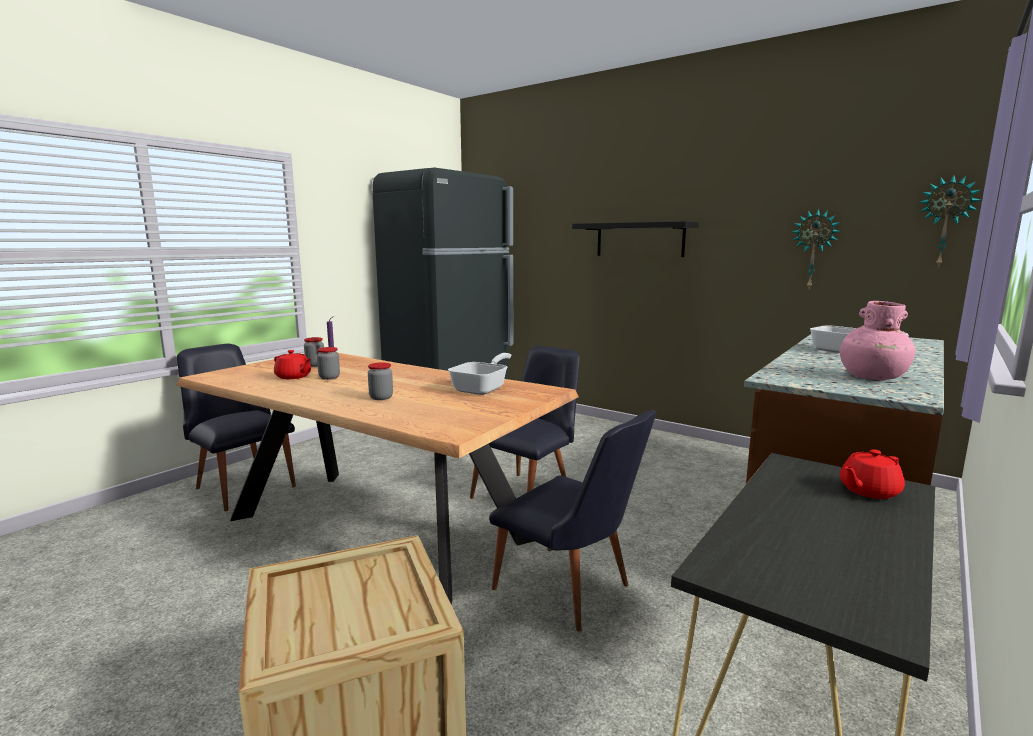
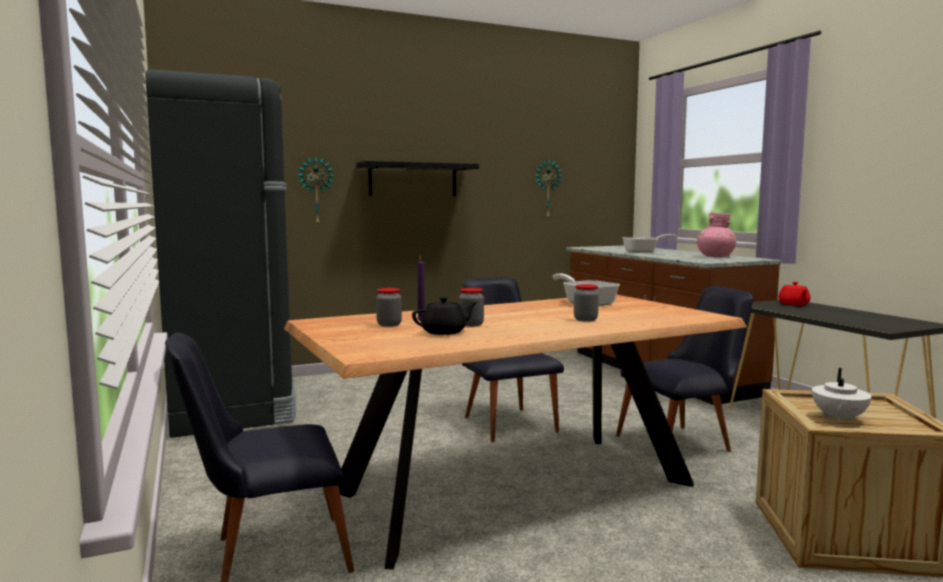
camera: 60 degrees left, 5 degrees down
red teapot [274,350,311,379] -> black teapot [412,297,477,335]
wall clock [919,175,980,268] -> wall clock moved to [297,156,334,225]
none -> white teapot [812,368,872,423]

